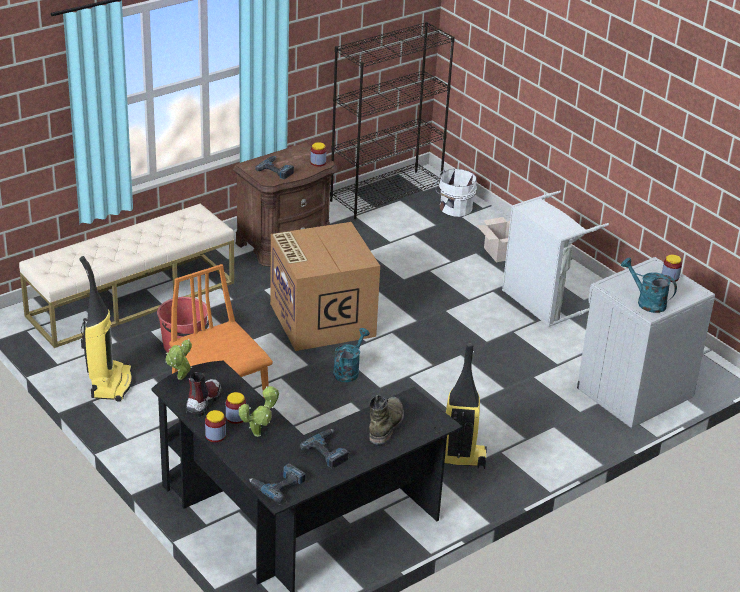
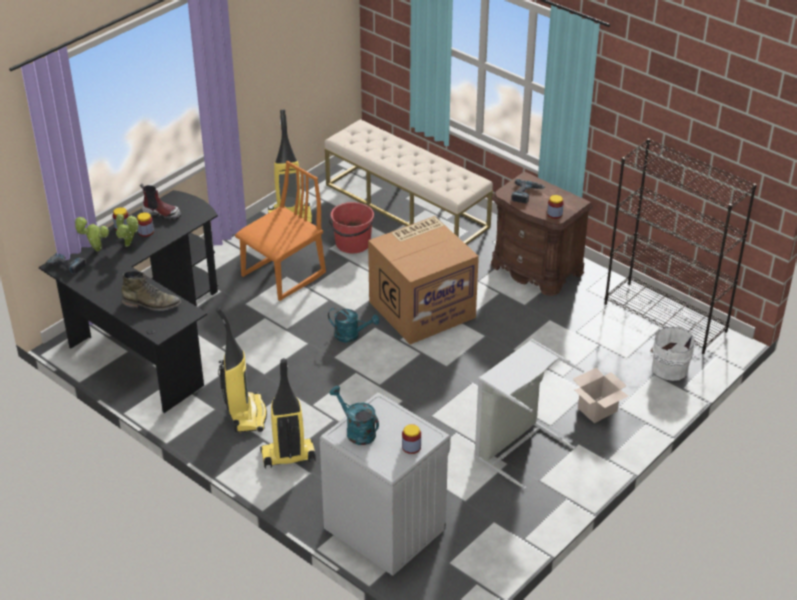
camera: 80 degrees right, 5 degrees up
potted plant [166,339,192,380] -> potted plant moved to [75,217,109,252]
power drill [300,429,349,468] -> none
turquoise watering can [621,257,677,313] -> turquoise watering can turned 75 degrees counterclockwise [329,386,379,445]
none -> vacuum cleaner [260,358,316,469]

